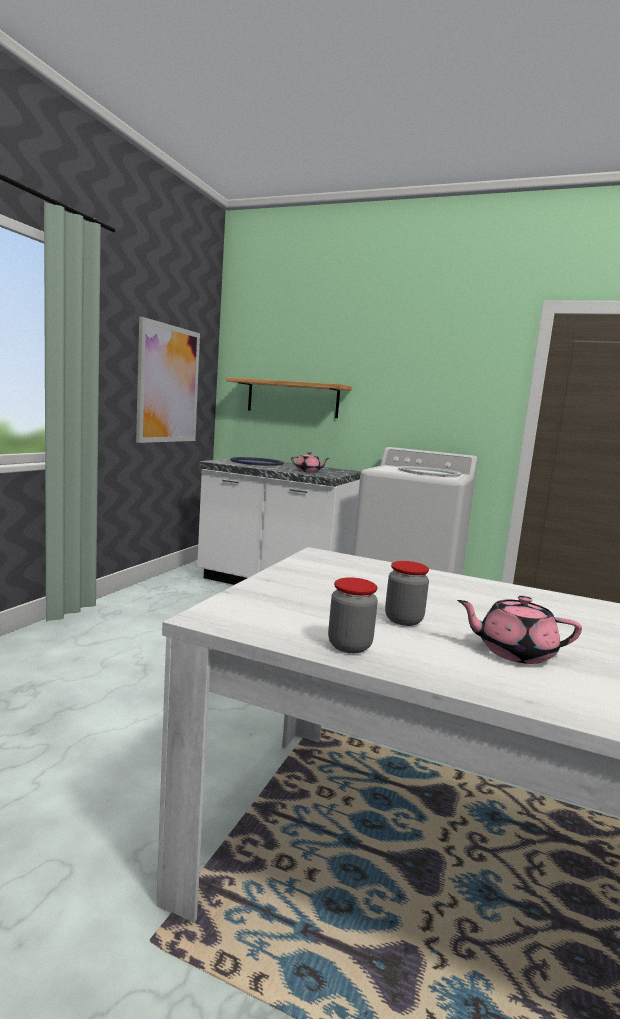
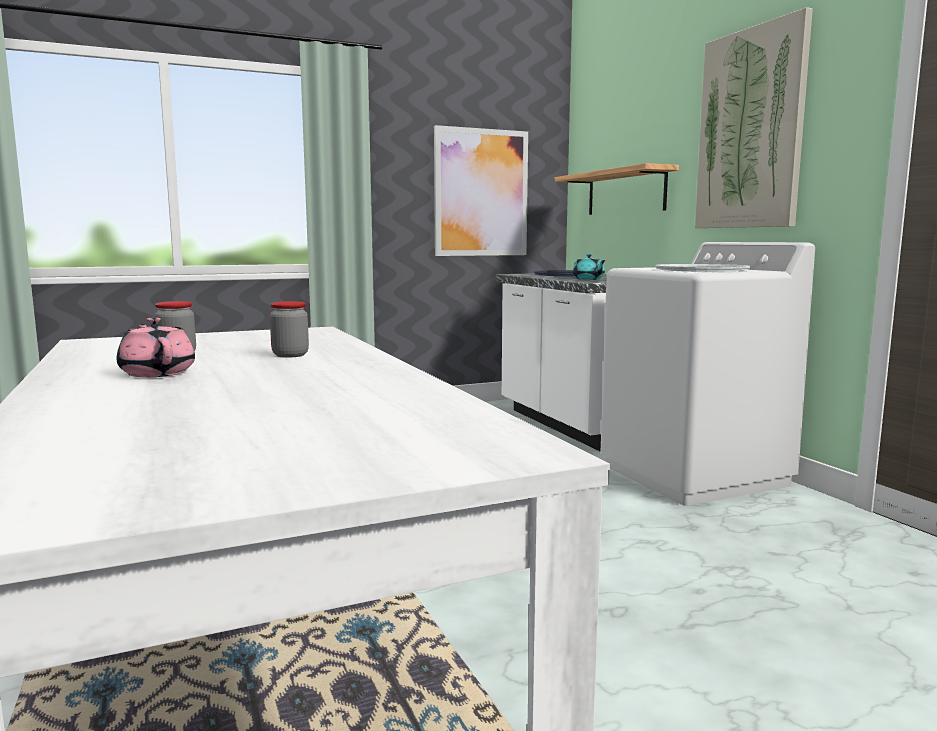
camera: 45 degrees right, 0 degrees up
pink teapot [291,452,330,473] -> turquoise teapot [572,254,606,280]
jar [328,577,378,653] -> jar moved to [270,301,309,358]
none -> picture [695,7,813,228]

